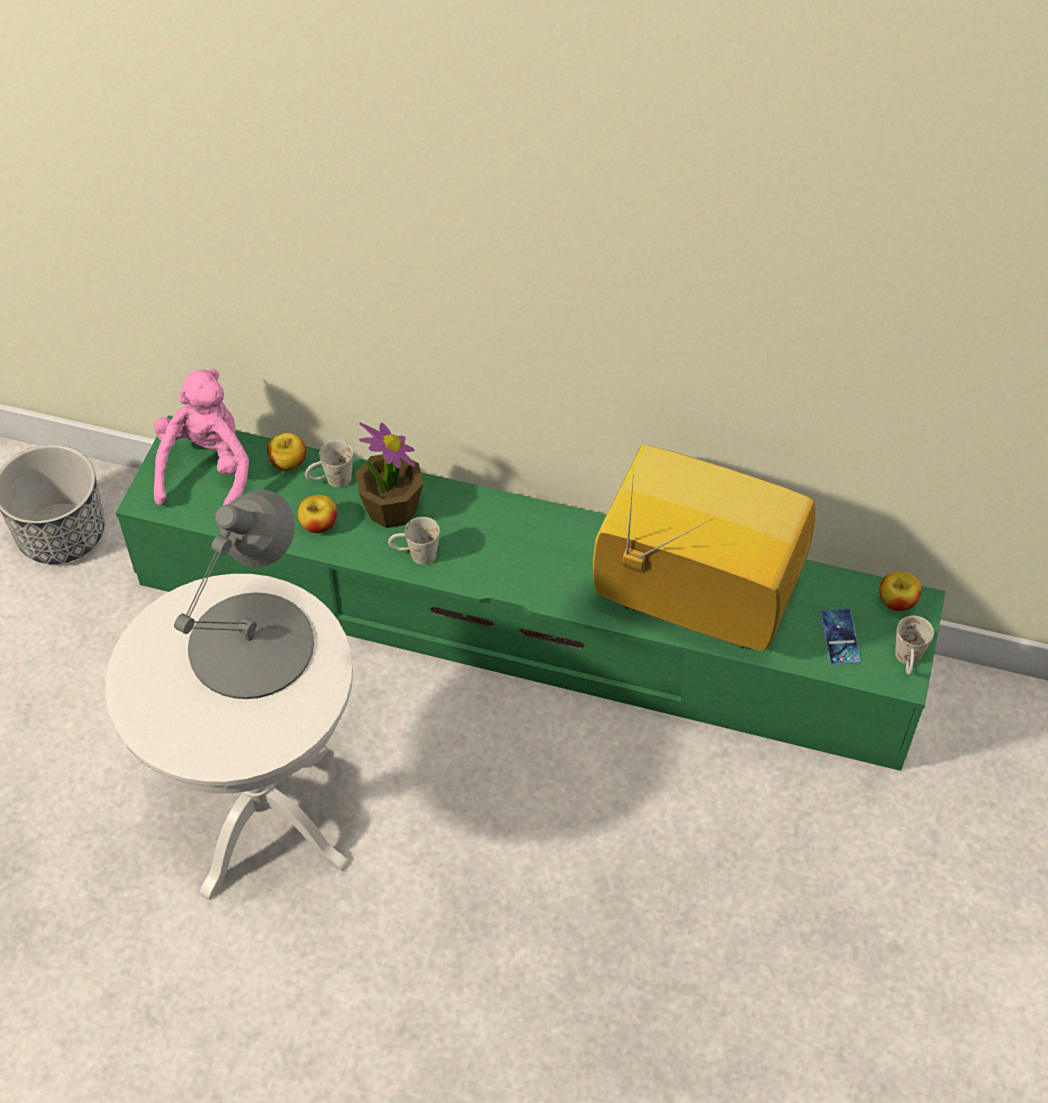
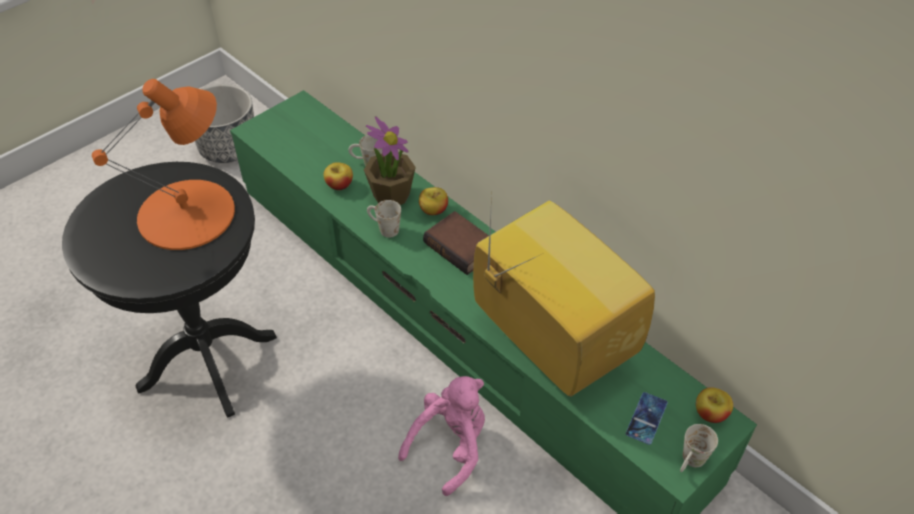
camera: 30 degrees right, 5 degrees down
white side table [105,574,353,900] -> black side table [62,162,277,418]
pink plush toy [154,369,249,505] -> pink plush toy moved to [398,376,485,496]
grey table lamp [174,490,314,699] -> orange table lamp [92,79,235,250]
apple [267,433,306,471] -> apple moved to [419,187,448,215]
none -> book [423,211,489,275]

